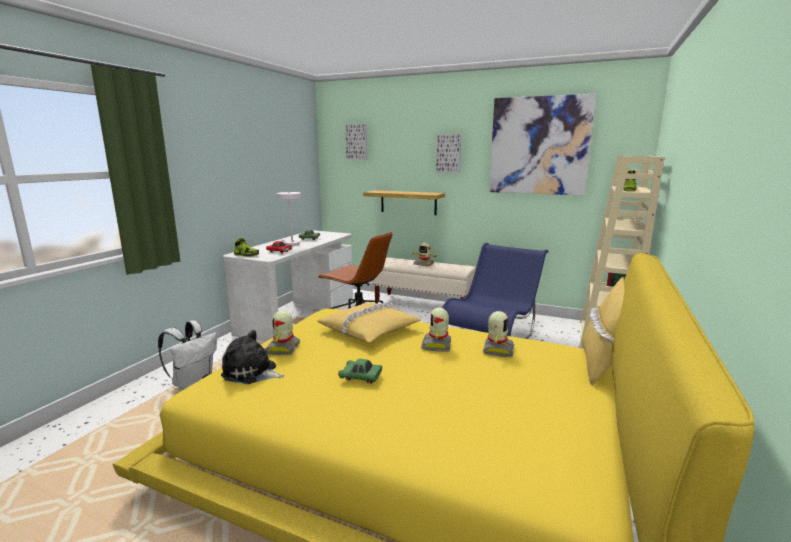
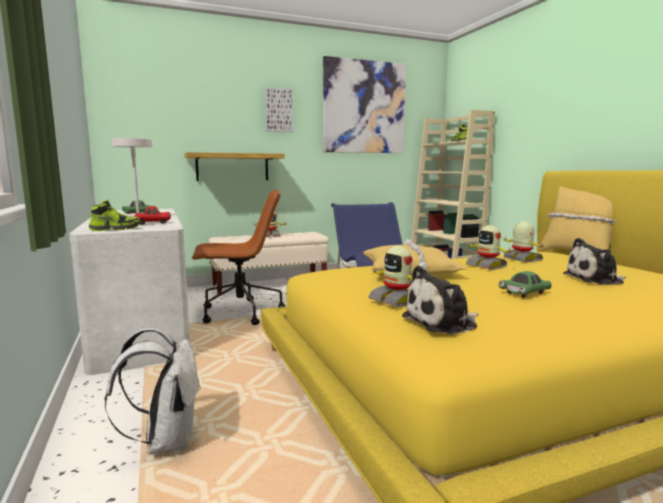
camera: 45 degrees left, 5 degrees down
picture [345,124,367,160] -> none
none -> plush toy [563,238,626,284]

